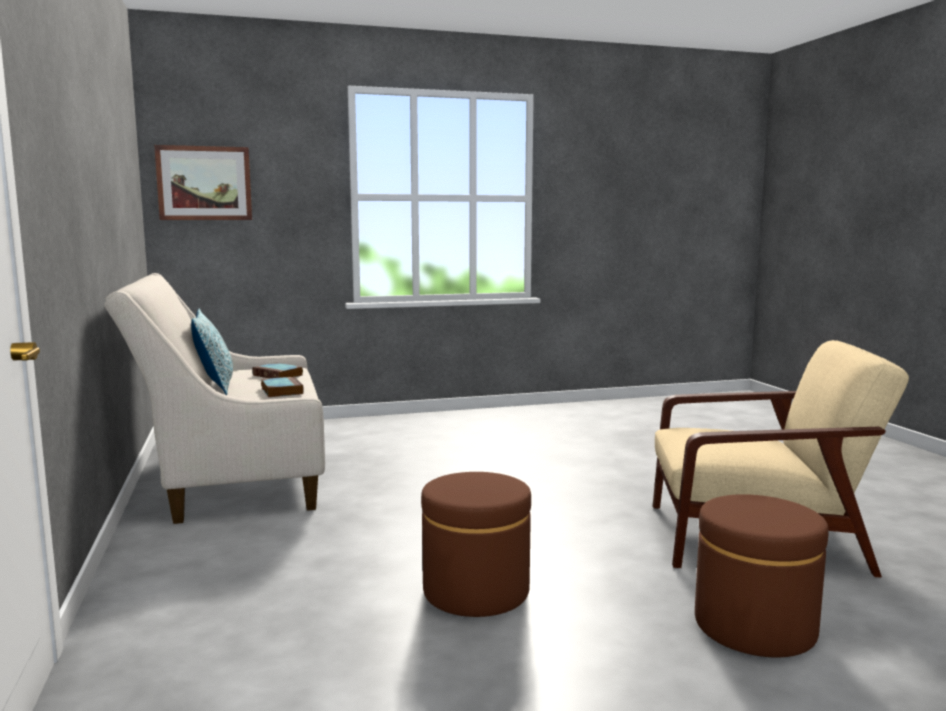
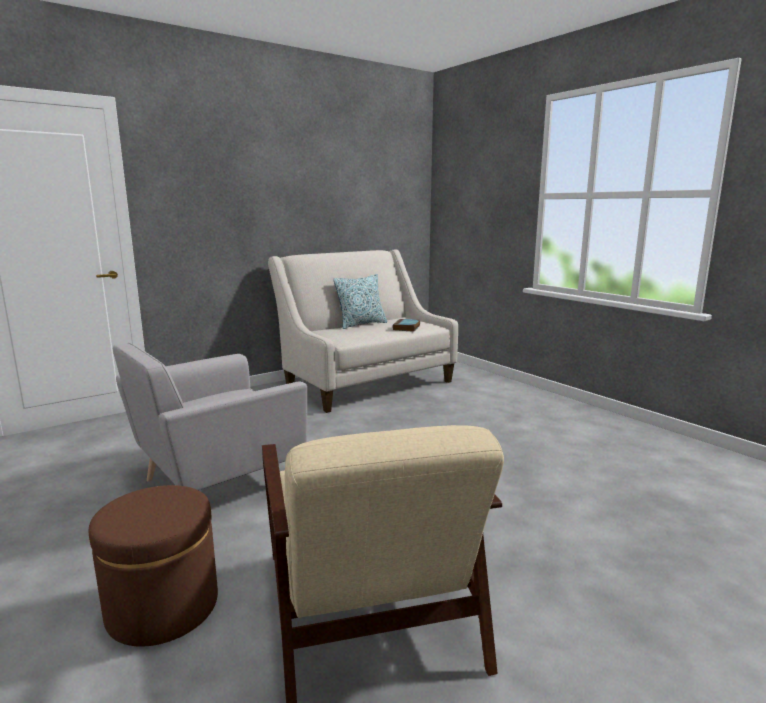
camera: 70 degrees right, 5 degrees up
picture [154,145,252,220] -> none
book [261,377,303,397] -> none
brown ottoman [421,472,531,617] -> grey armchair [113,343,307,490]

